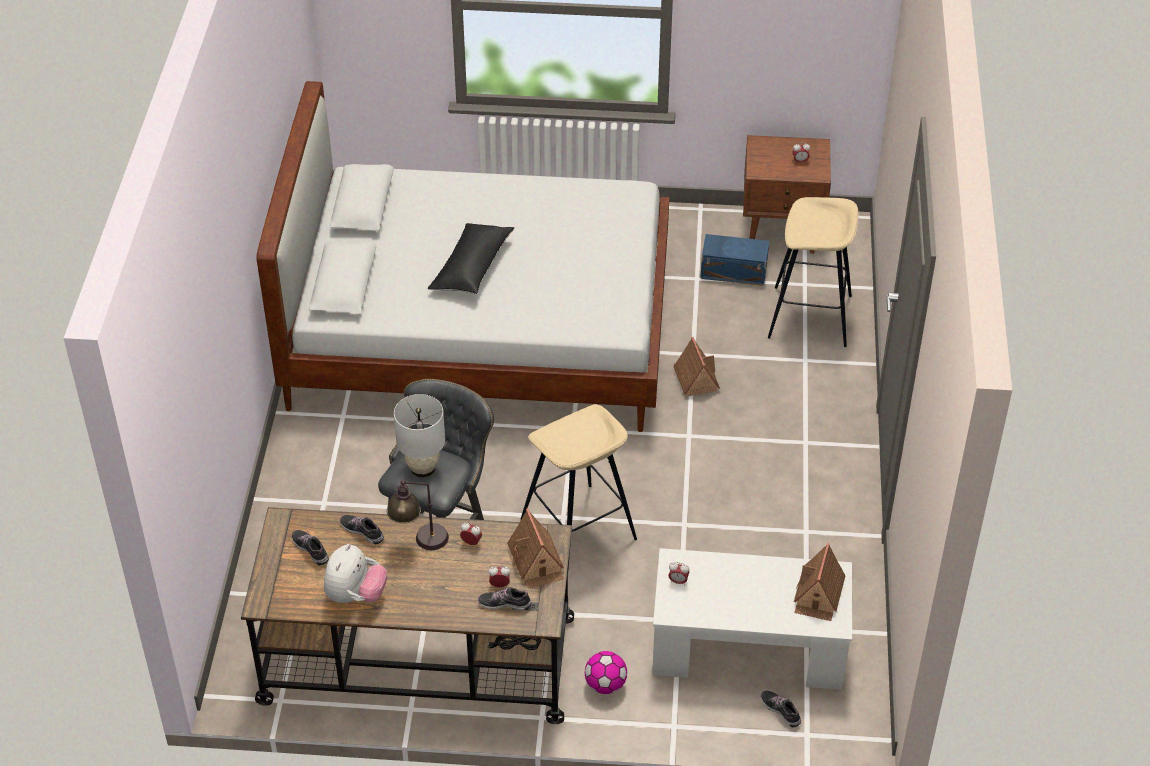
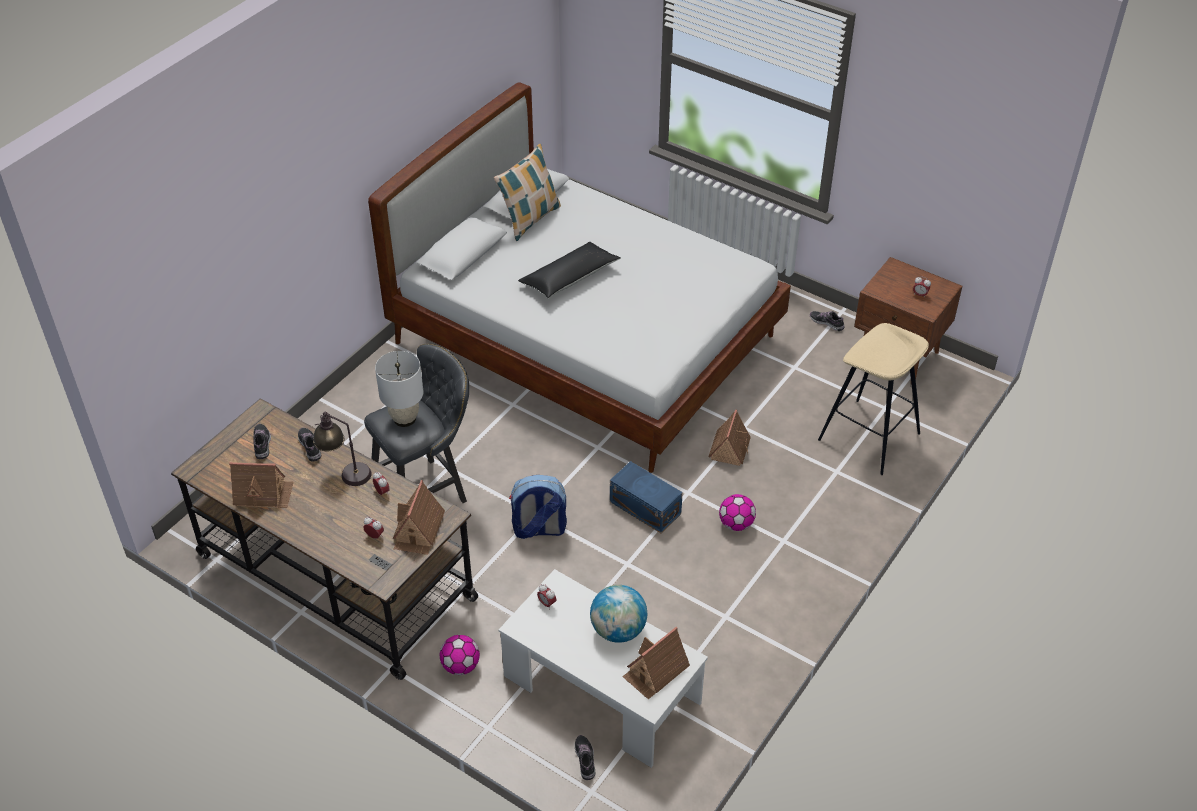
camera: 30 degrees right, 0 degrees up
plush toy [324,544,387,603] -> toy house [229,462,294,510]
shoe [478,587,532,610] -> shoe moved to [810,311,845,331]
beige stool [521,405,637,568] -> backpack [509,475,567,539]
blue storage box [700,234,769,286] -> blue storage box moved to [610,461,683,533]
none -> pillow [494,144,561,241]
none -> globe [590,585,647,643]
none -> football [719,494,756,531]

